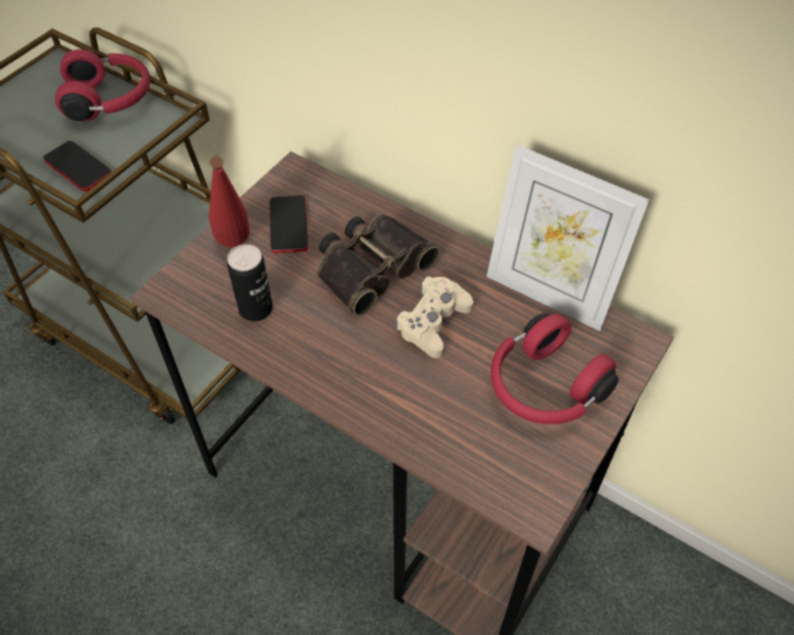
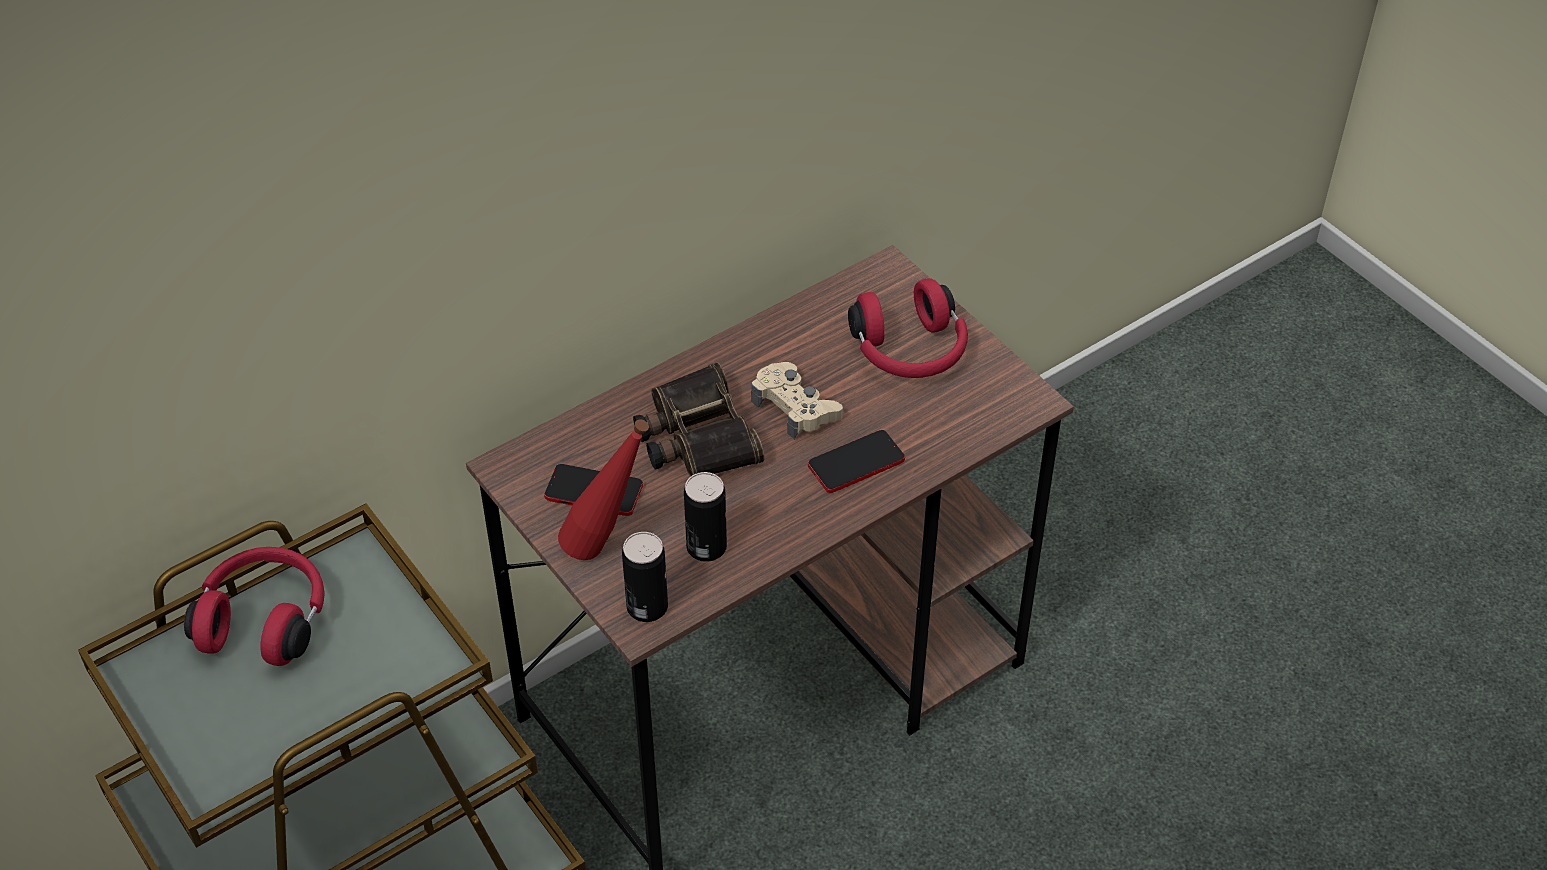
camera: 70 degrees left, 5 degrees down
phone [43,141,112,192] -> phone moved to [808,430,905,493]
picture frame [486,144,650,331] -> none
none -> can [622,532,668,622]

